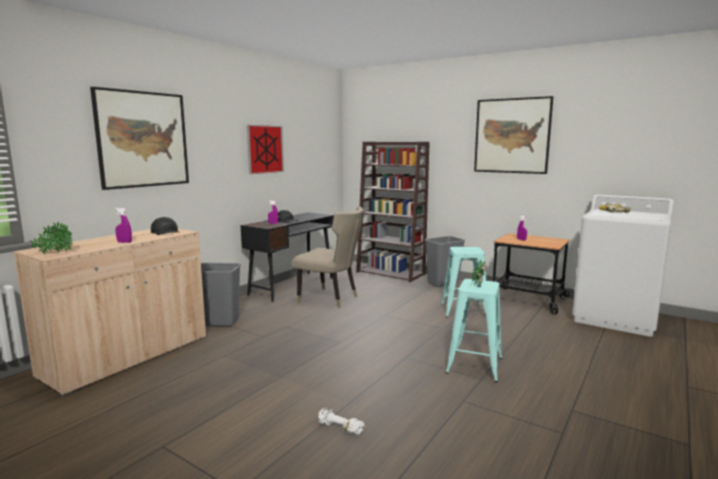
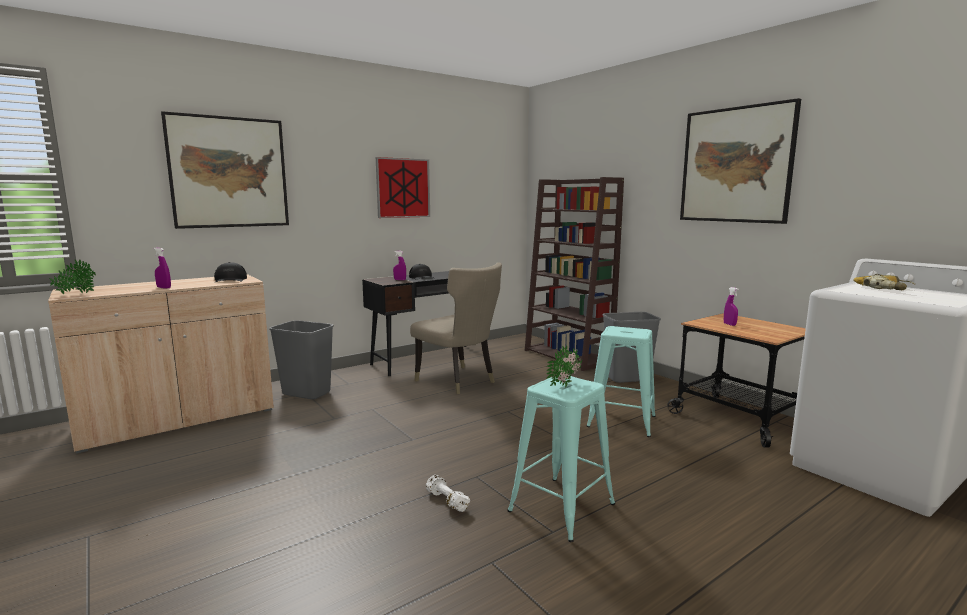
camera: 20 degrees right, 0 degrees up
white dumbbell [318,408,365,435] -> white dumbbell moved to [426,475,470,512]

